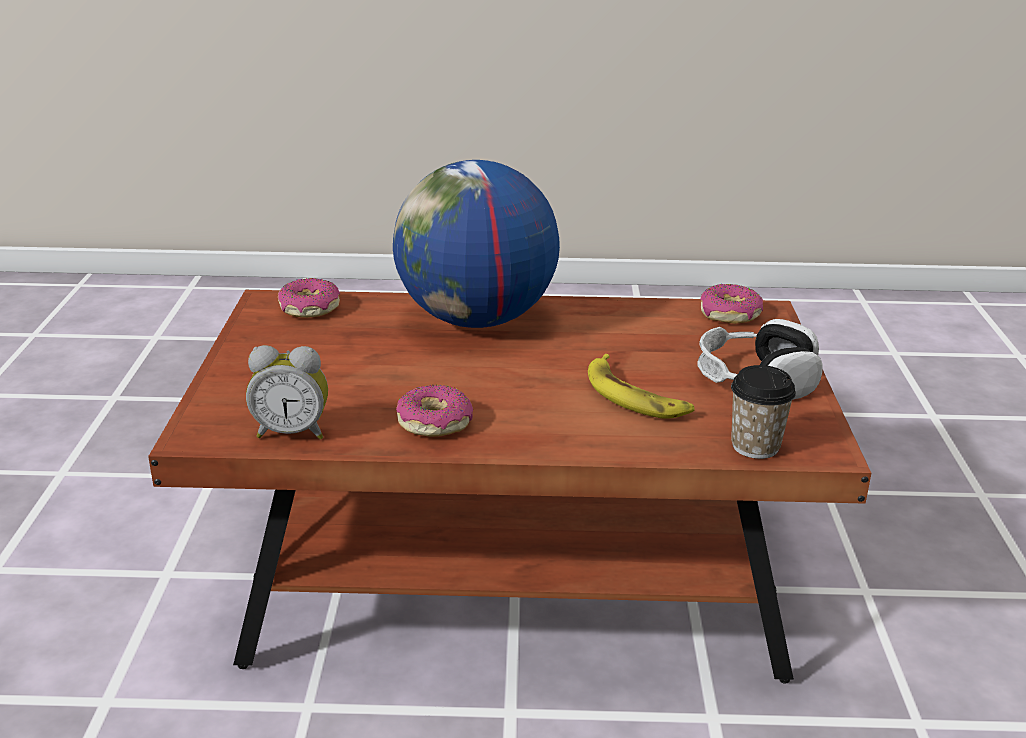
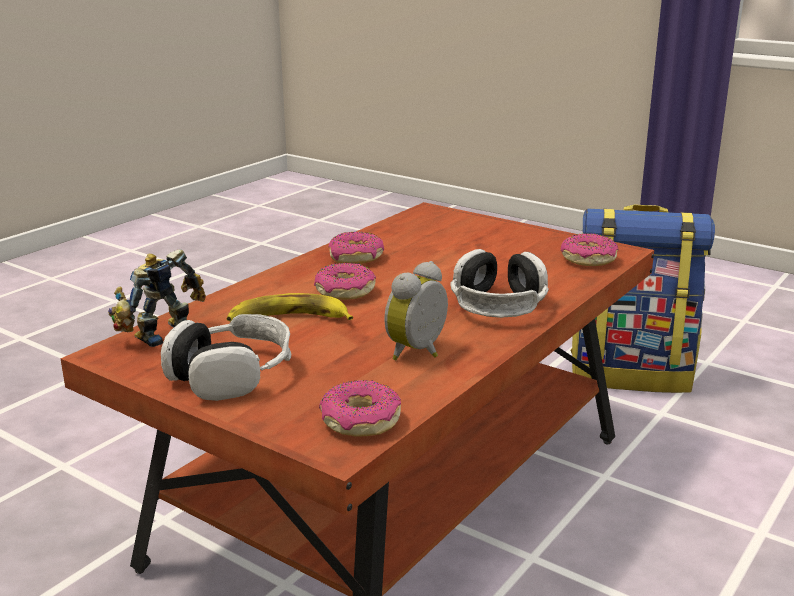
camera: 125 degrees right, 5 degrees down
alarm clock [246,345,328,439] -> alarm clock moved to [384,261,448,360]
globe [393,160,560,328] -> headphones [450,249,549,318]
cup [731,365,796,459] -> toy robot [108,249,206,347]
none -> donut [314,263,376,300]
none -> backpack [571,204,715,393]

